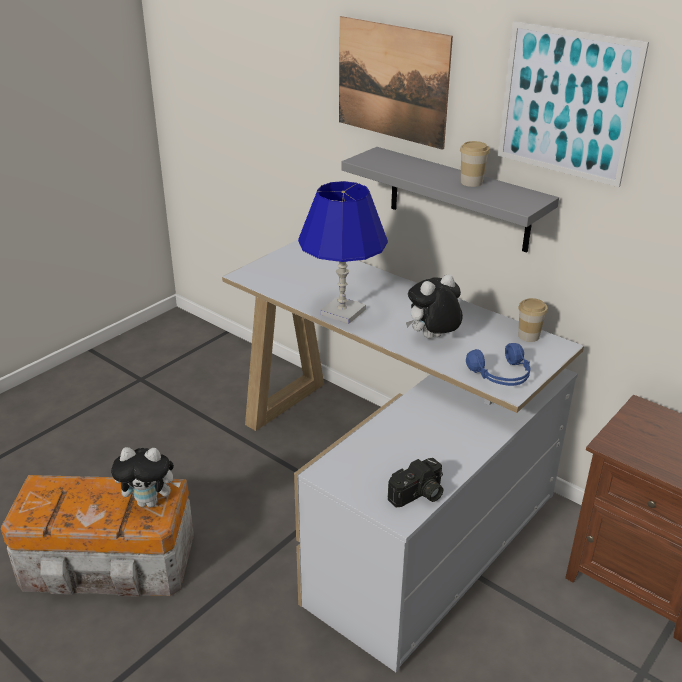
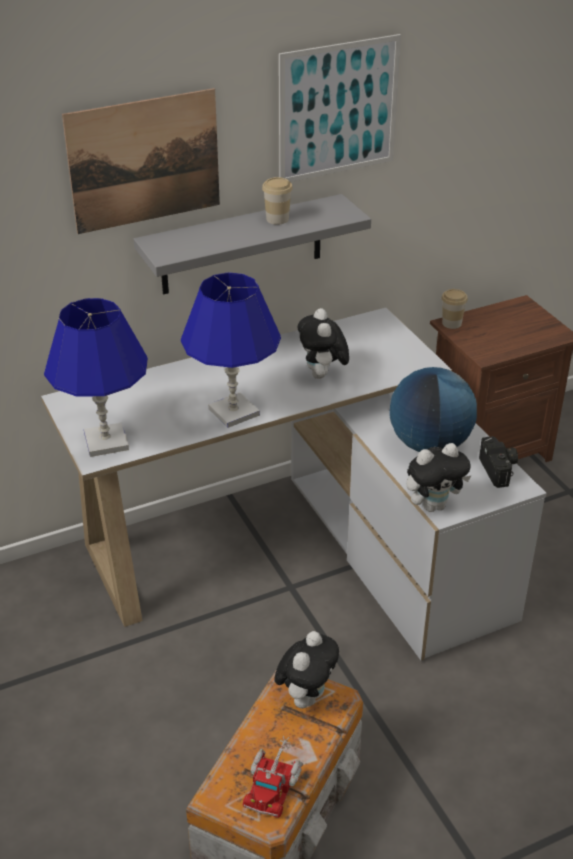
camera: 65 degrees left, 5 degrees up
blue headphones [466,343,530,386] -> none
cup [518,298,548,342] -> cup moved to [442,289,468,329]
none -> blue table lamp [44,298,148,457]
none -> toy truck [242,736,303,818]
none -> globe [389,367,477,452]
none -> plush toy [406,443,471,512]

